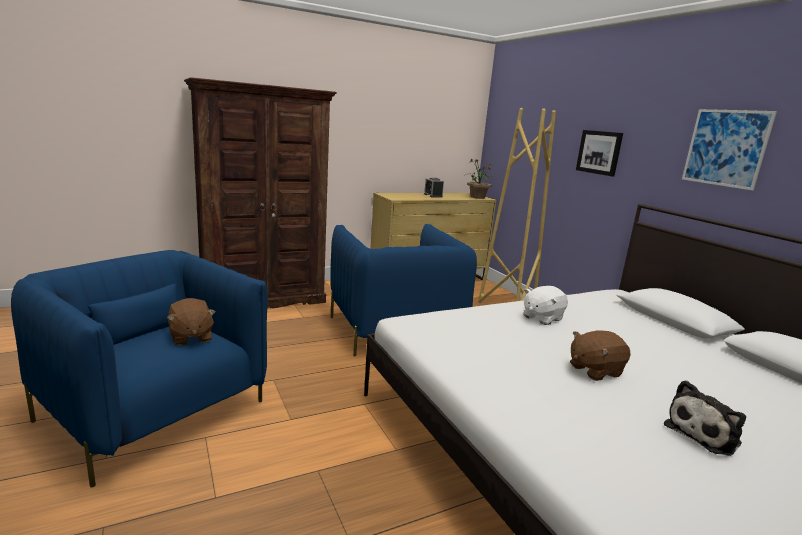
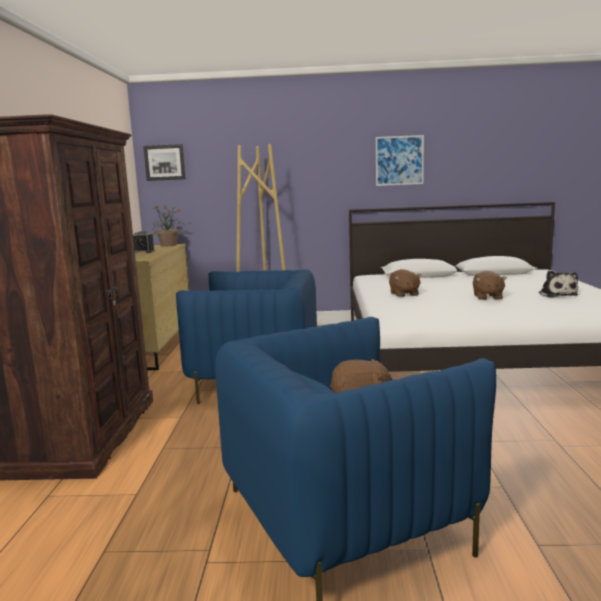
camera: 60 degrees left, 5 degrees down
white plush toy [523,286,568,325] -> brown plush toy [389,269,422,297]
picture [576,130,623,176] -> picture moved to [143,144,186,181]

